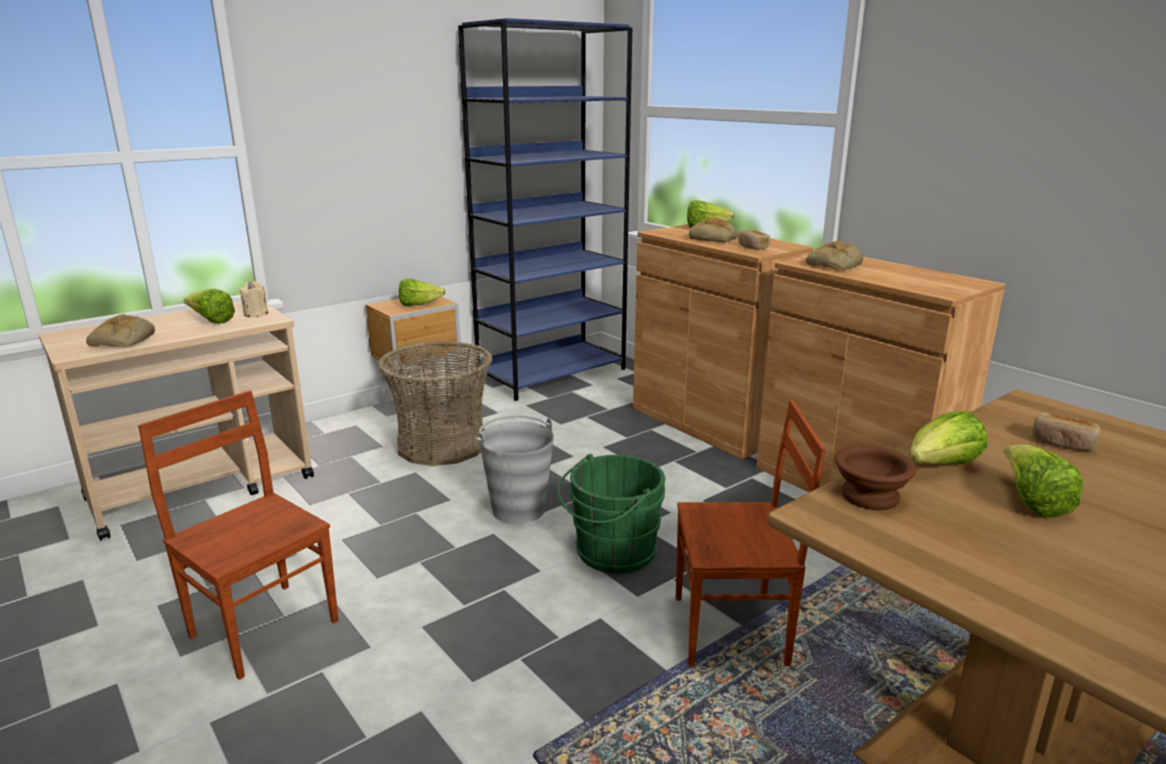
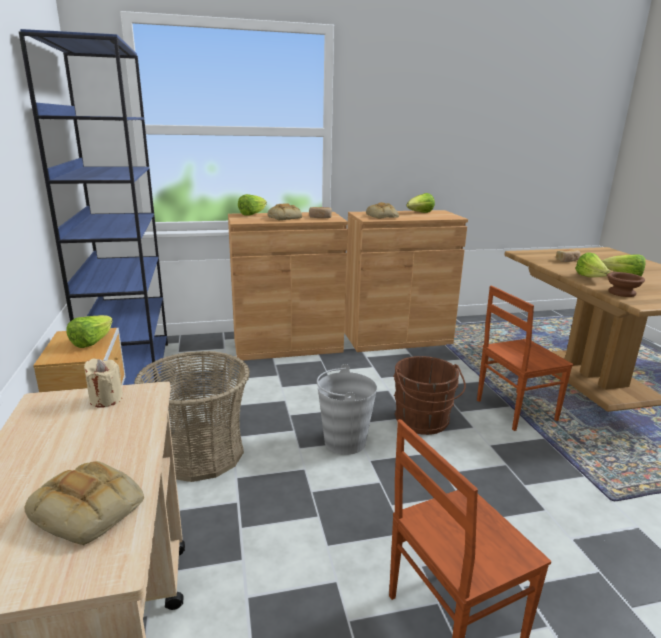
camera: 65 degrees left, 0 degrees up
lettuce [183,289,235,324] -> lettuce moved to [407,193,435,213]
green bucket [558,454,665,574] -> brown bucket [393,356,466,435]
brown chair [676,400,826,667] -> brown chair turned 135 degrees counterclockwise [477,285,573,431]

